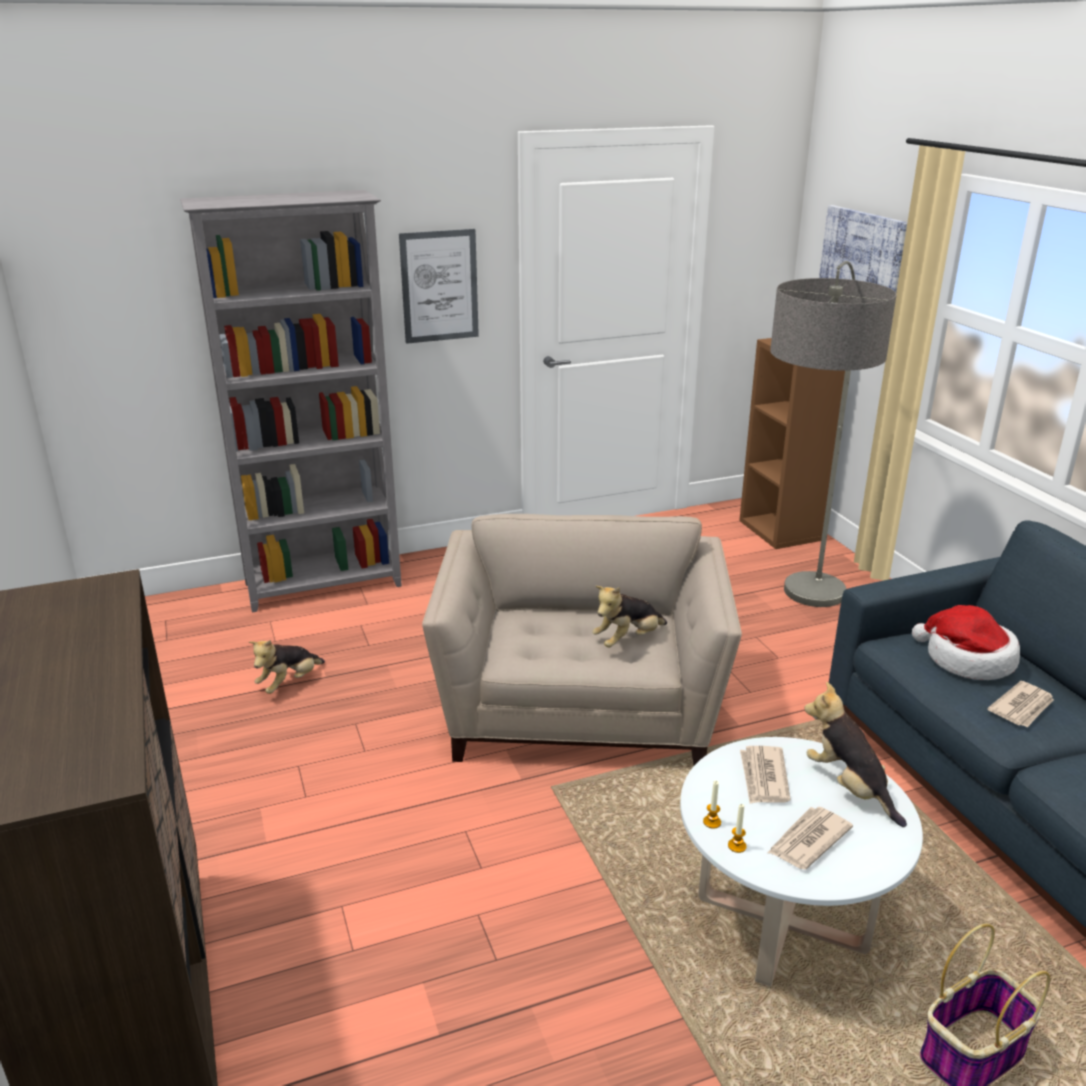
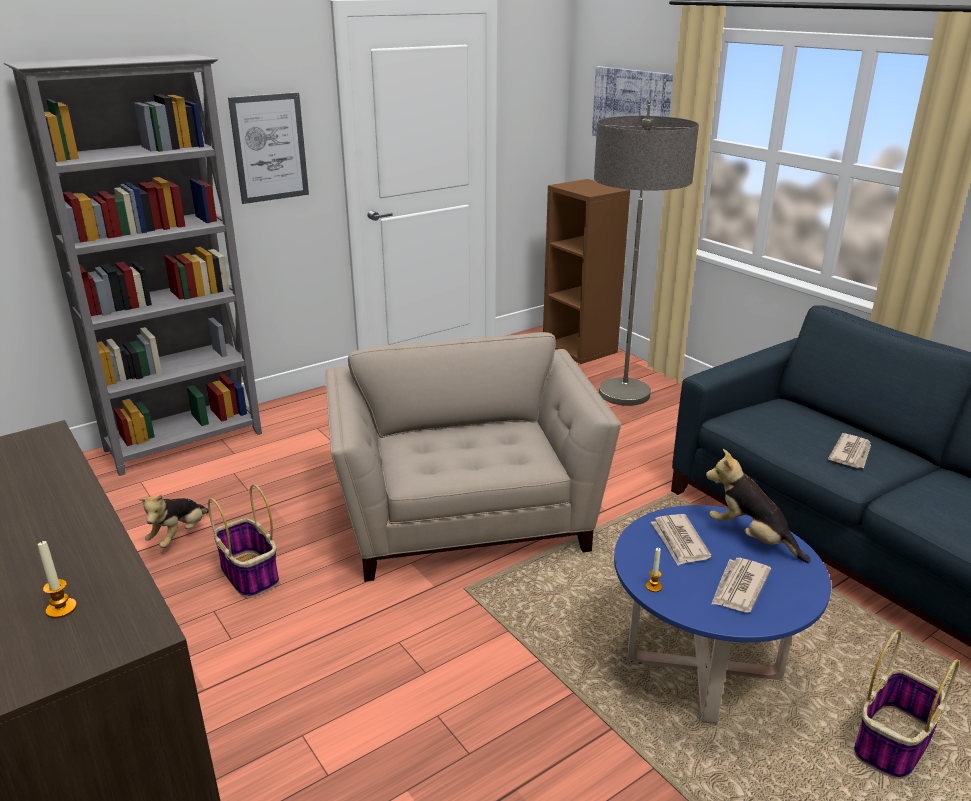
camera: 15 degrees left, 0 degrees up
plush toy [592,586,667,648] -> none
white coffee table [680,737,923,987] -> blue coffee table [614,505,831,724]
candle [728,804,746,853] -> candle moved to [38,540,77,618]
hat [912,605,1020,680] -> none
none -> basket [208,484,279,598]

